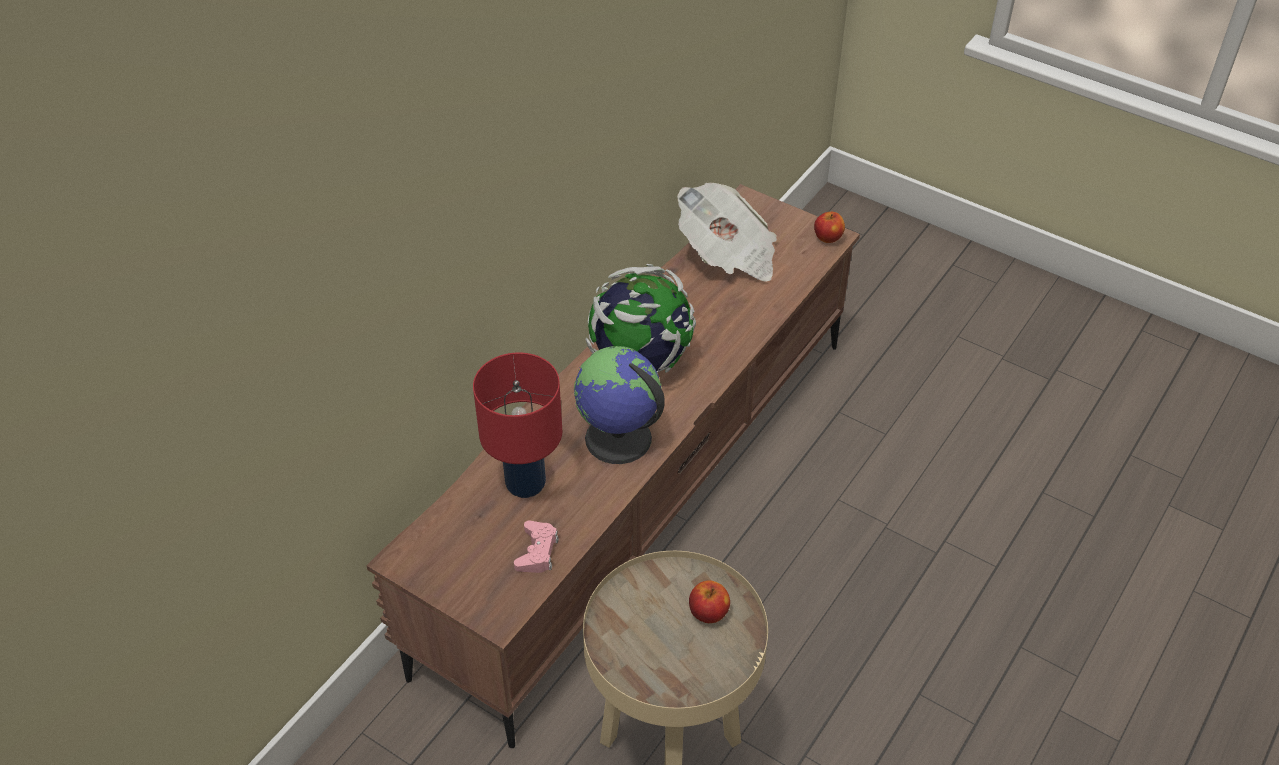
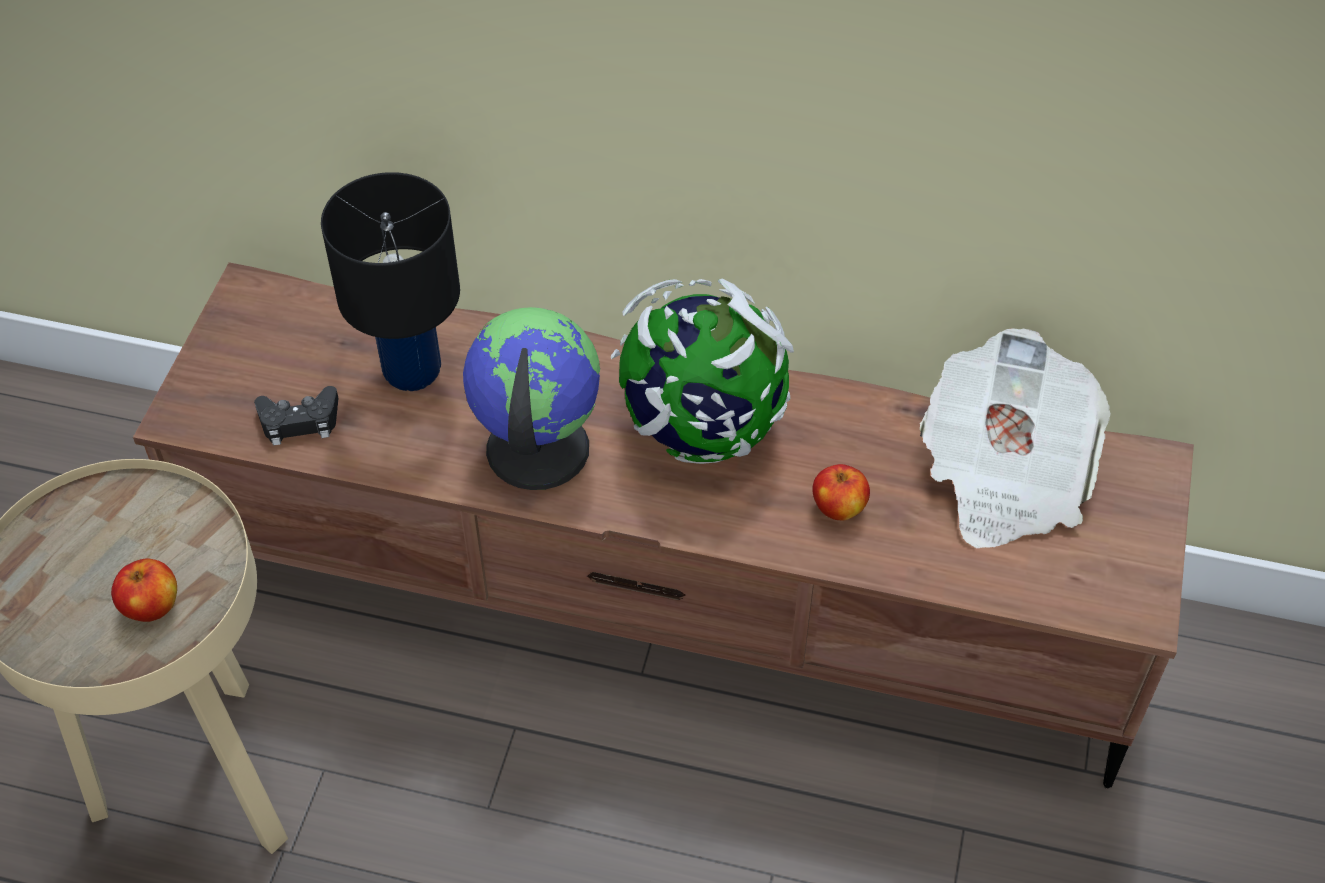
camera: 70 degrees right, 5 degrees up
red table lamp [473,352,562,498] -> black table lamp [321,172,460,391]
pink game controller [514,520,559,573] -> black game controller [254,386,338,445]
apple [814,212,845,243] -> apple moved to [812,464,870,520]

